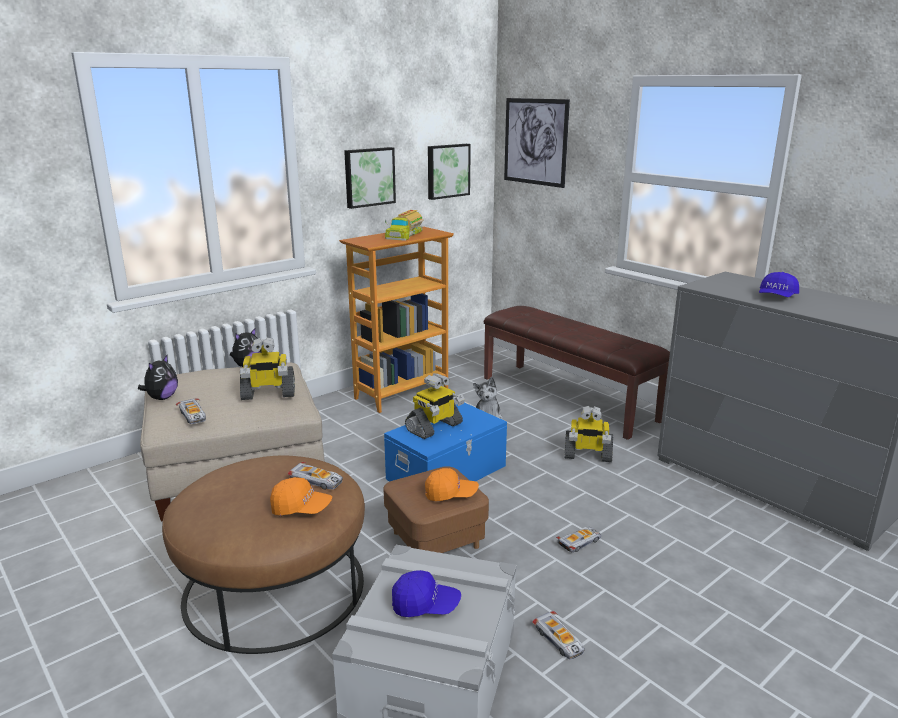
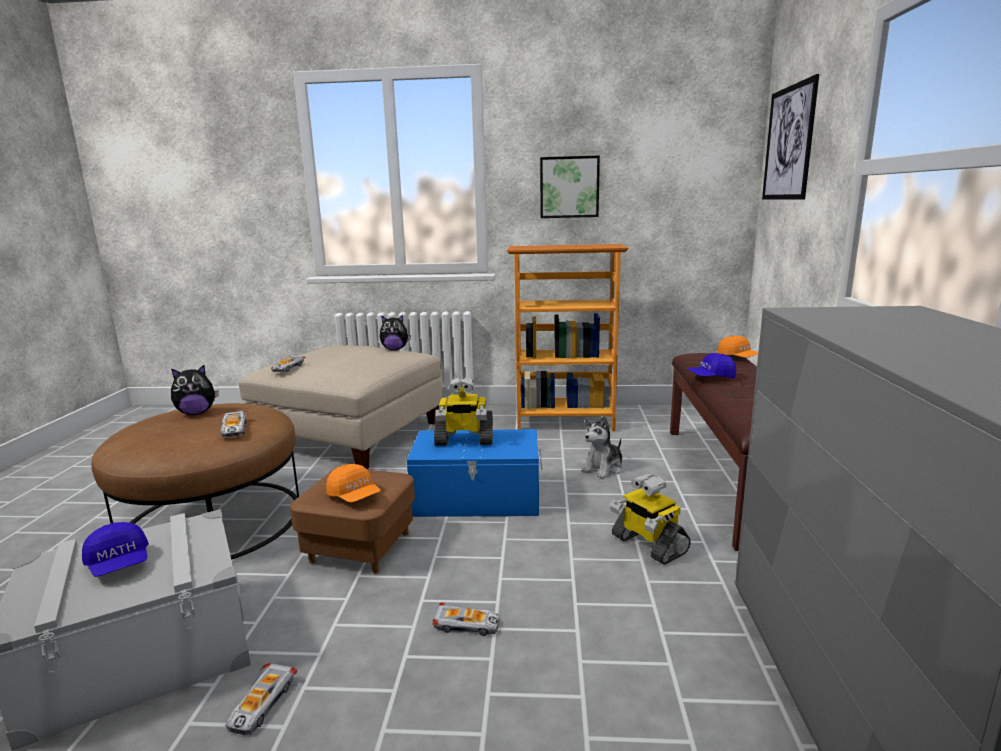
camera: 45 degrees right, 5 degrees down
plush toy [138,355,178,400] -> plush toy moved to [171,365,219,415]
toy robot [240,337,295,400] -> none
orange cap [270,477,332,515] -> orange cap moved to [718,336,758,357]
toy truck [385,210,424,241] -> none
picture [428,144,471,200] -> none
blue cap [759,272,799,297] -> blue cap moved to [686,353,736,378]

